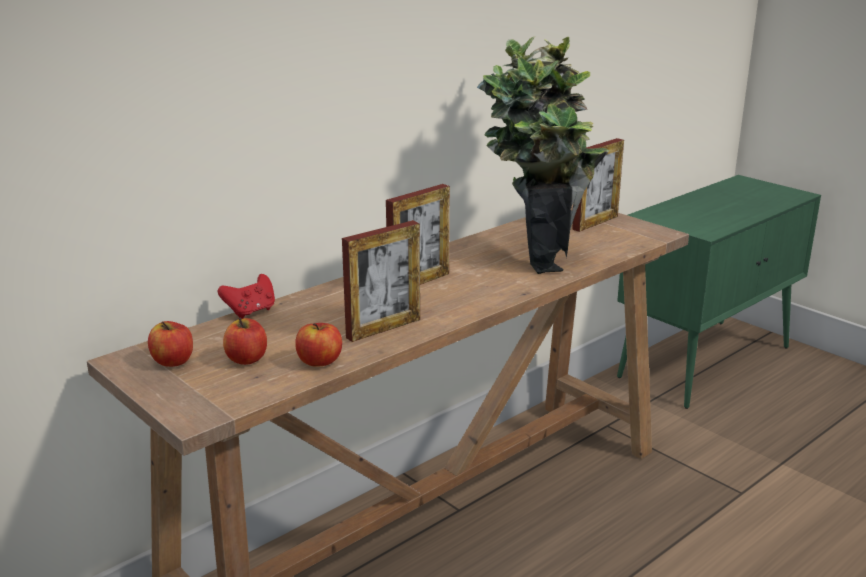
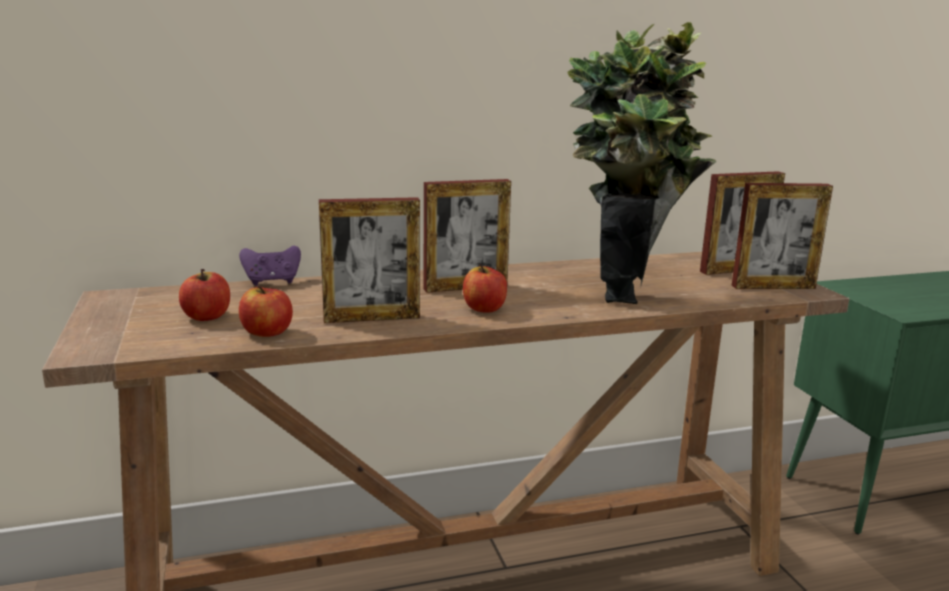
camera: 25 degrees right, 5 degrees down
apple [148,321,193,367] -> apple moved to [463,264,507,313]
red game controller [218,274,275,319] -> purple game controller [239,246,301,286]
none -> picture frame [732,183,833,289]

